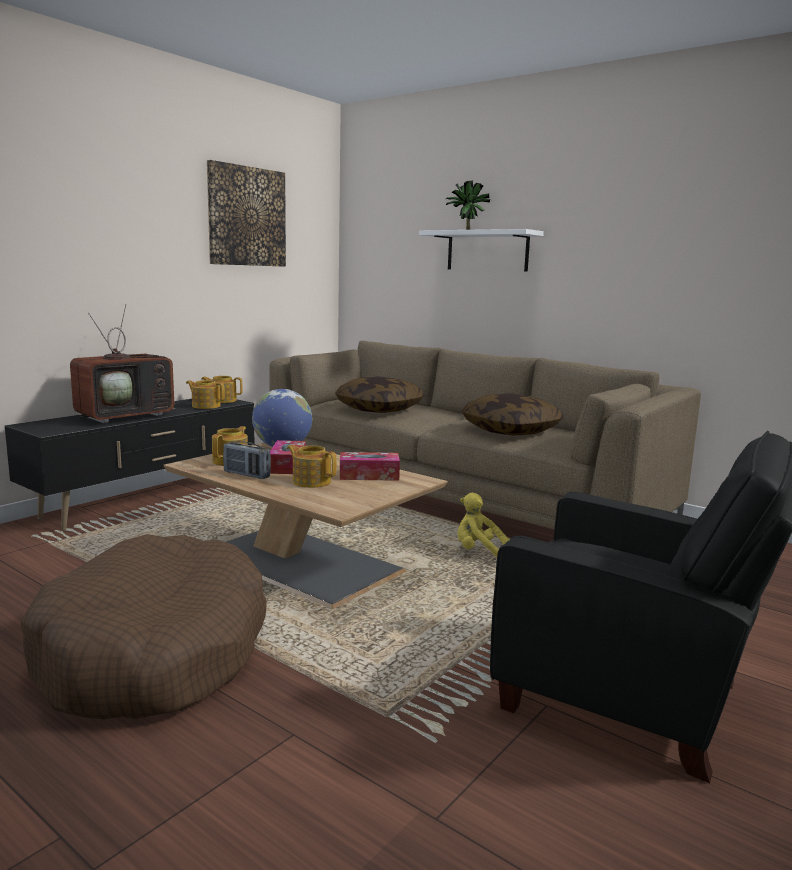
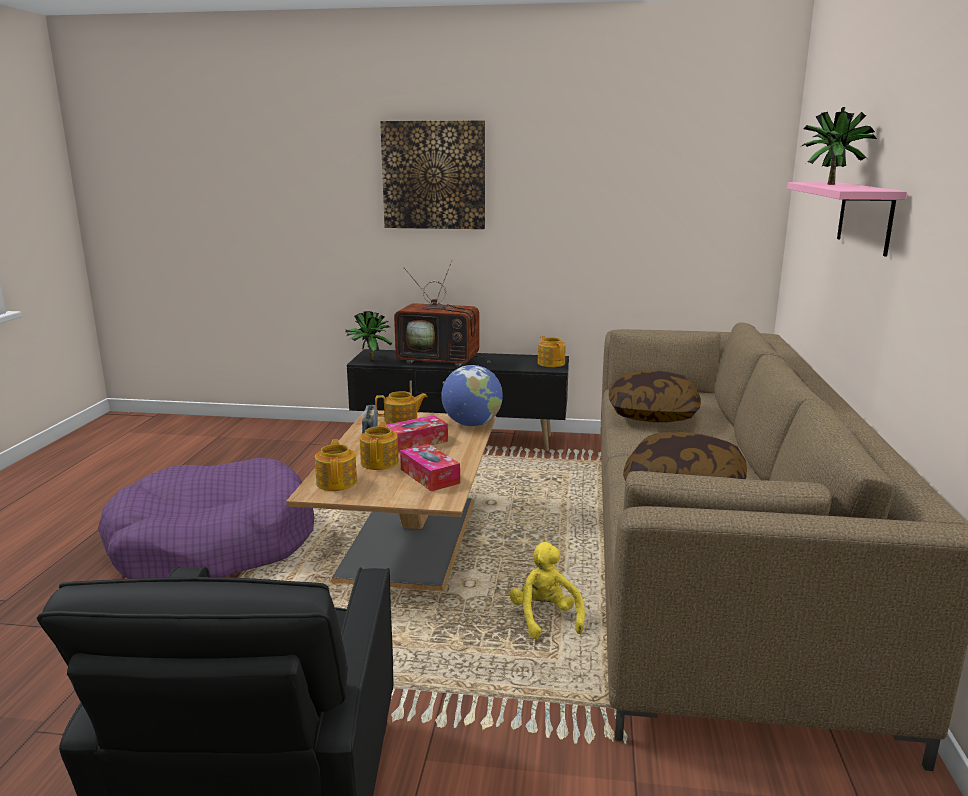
camera: 60 degrees right, 5 degrees up
brown dog bed [20,534,267,720] -> purple dog bed [98,458,314,579]
teapot [186,380,225,409] -> teapot moved to [315,439,357,491]
picture [207,160,286,267] -> picture moved to [380,121,485,229]
white shelf [419,229,544,272] -> pink shelf [787,182,907,256]
none -> potted plant [345,311,392,361]

